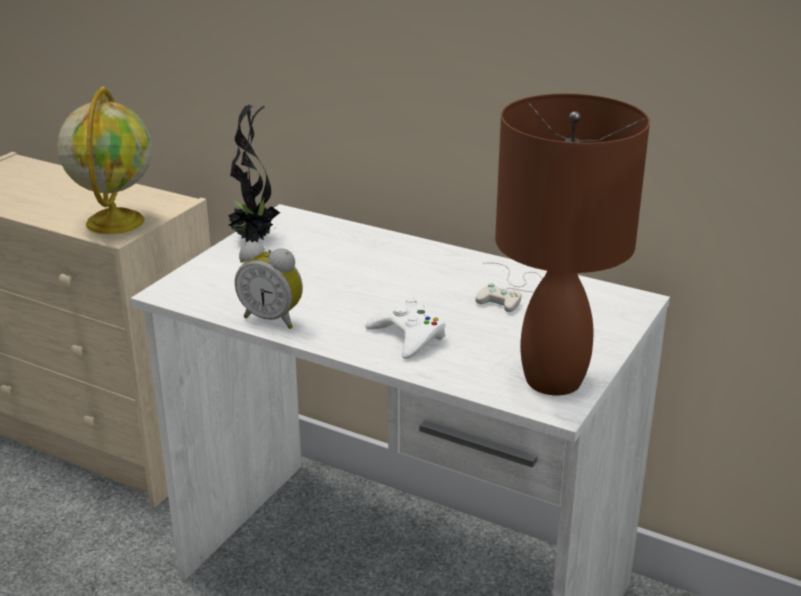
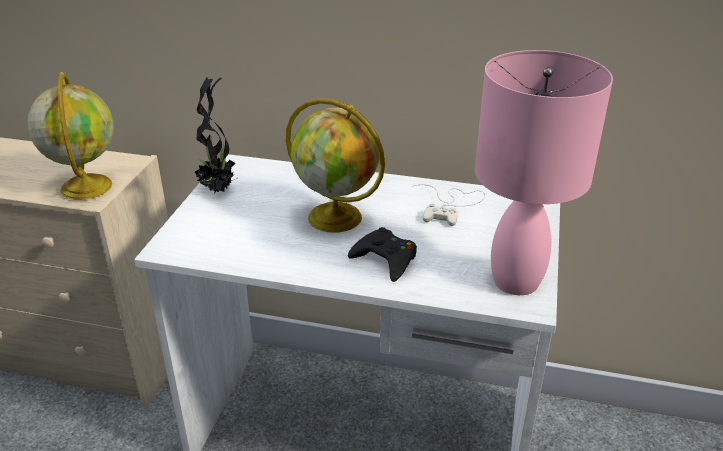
camera: 15 degrees left, 5 degrees up
alarm clock [235,242,303,329] -> none
white game controller [365,298,446,359] -> black game controller [348,227,417,282]
brown table lamp [495,94,650,395] -> pink table lamp [475,50,613,295]
none -> globe [286,98,385,233]

